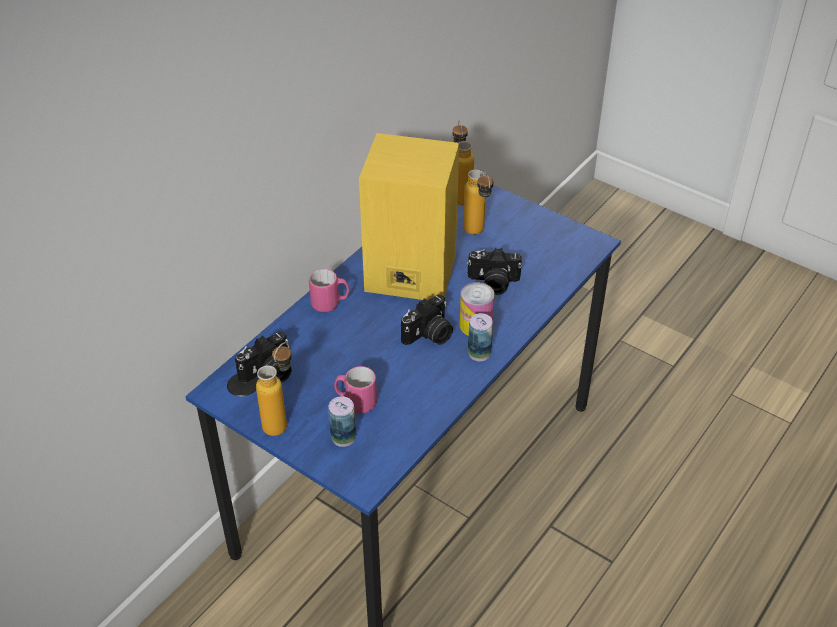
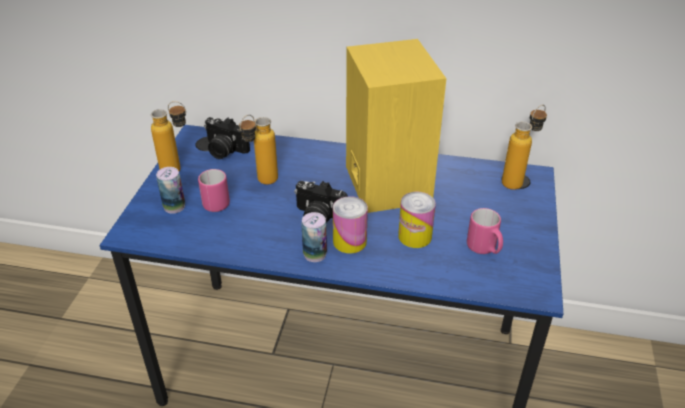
camera: 65 degrees right, 5 degrees down
pink mug [309,269,349,312] -> pink mug moved to [467,208,503,254]
bottle [463,169,494,235] -> bottle moved to [239,115,278,185]
camera [467,248,522,295] -> can [398,192,436,248]

